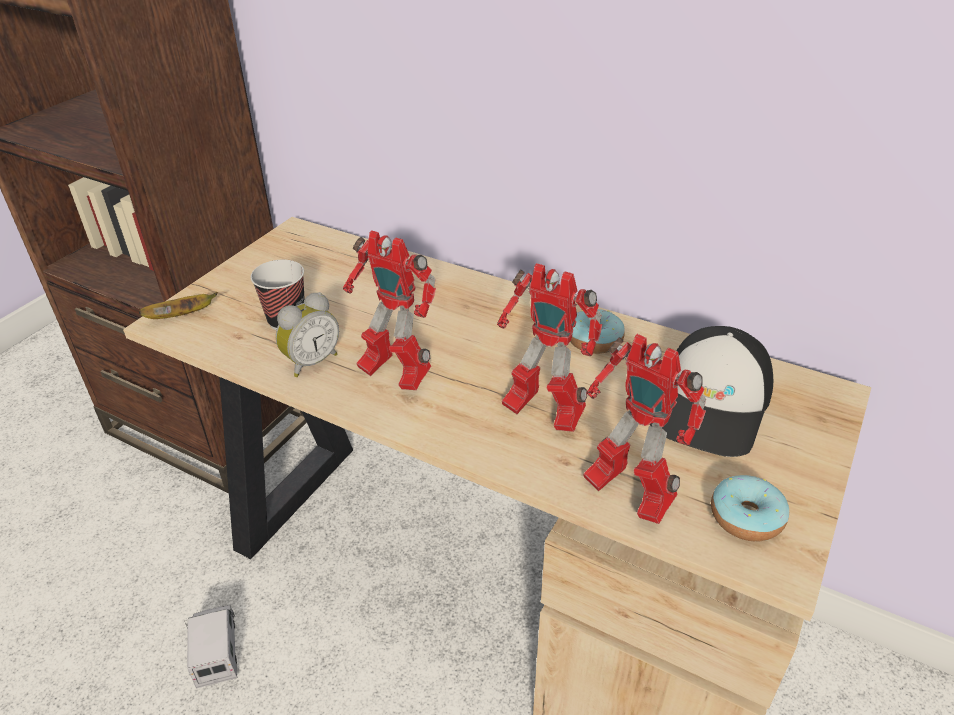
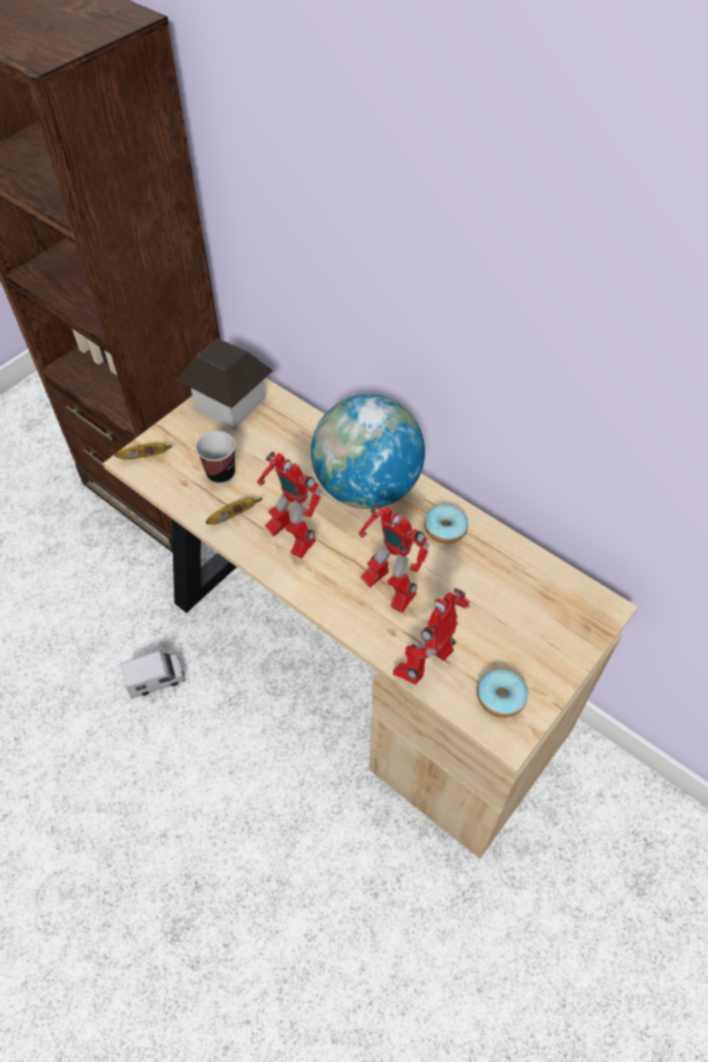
camera: 10 degrees right, 15 degrees up
toy truck [185,605,237,689] -> toy truck turned 75 degrees clockwise [121,650,186,699]
alarm clock [276,292,339,377] -> banana [206,498,263,525]
toy robot [584,334,706,524] -> toy robot turned 75 degrees clockwise [393,588,470,685]
cap [650,326,773,457] -> none
none -> toy house [177,339,273,430]
none -> globe [311,394,425,509]

